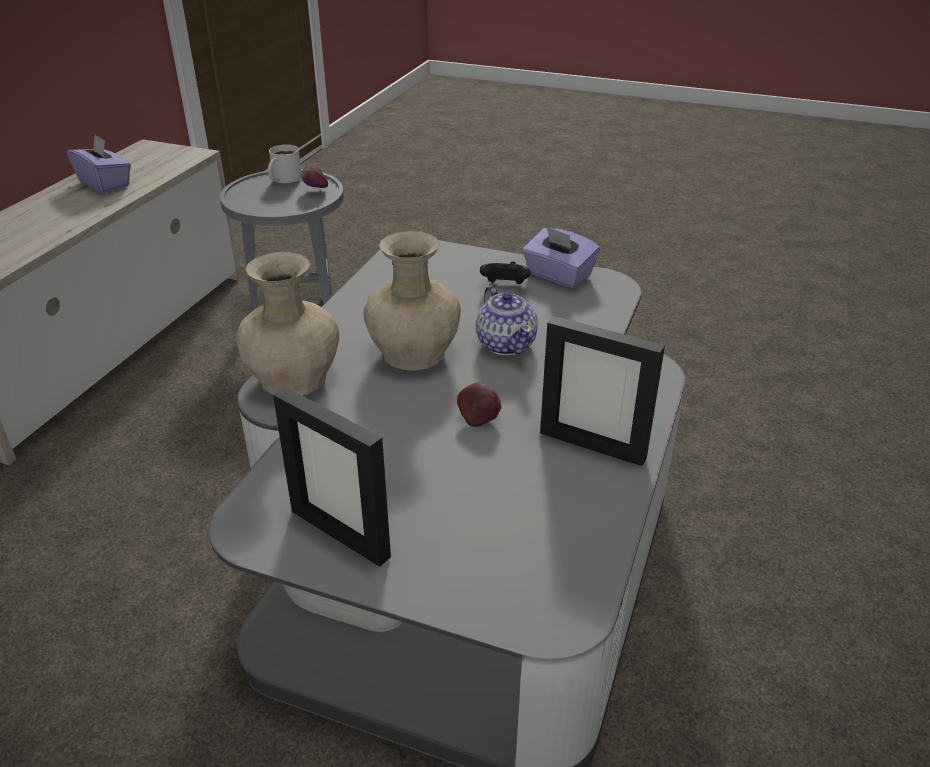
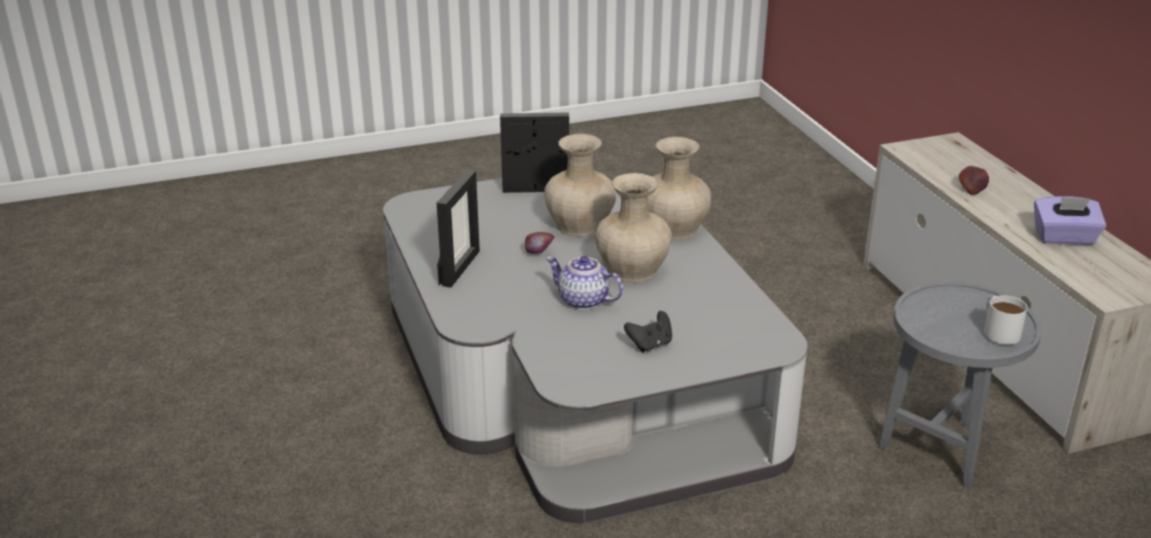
camera: 140 degrees right, 5 degrees down
apple [301,165,328,188] -> apple moved to [959,166,989,195]
purple tissue box [522,226,600,288] -> none
picture frame [540,316,665,466] -> picture frame turned 120 degrees clockwise [437,170,480,288]
none -> beige vase [544,134,616,237]

